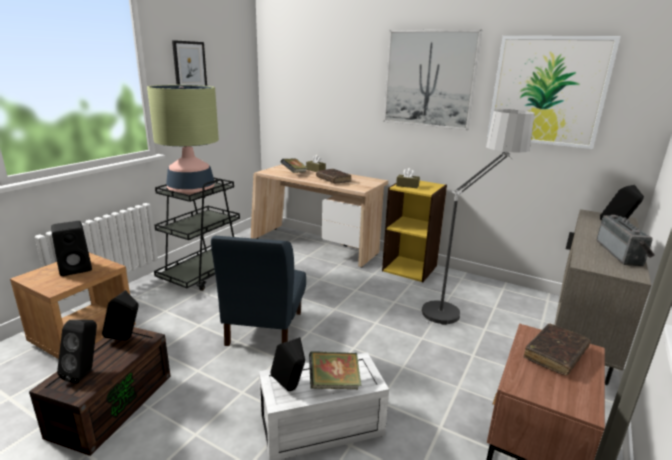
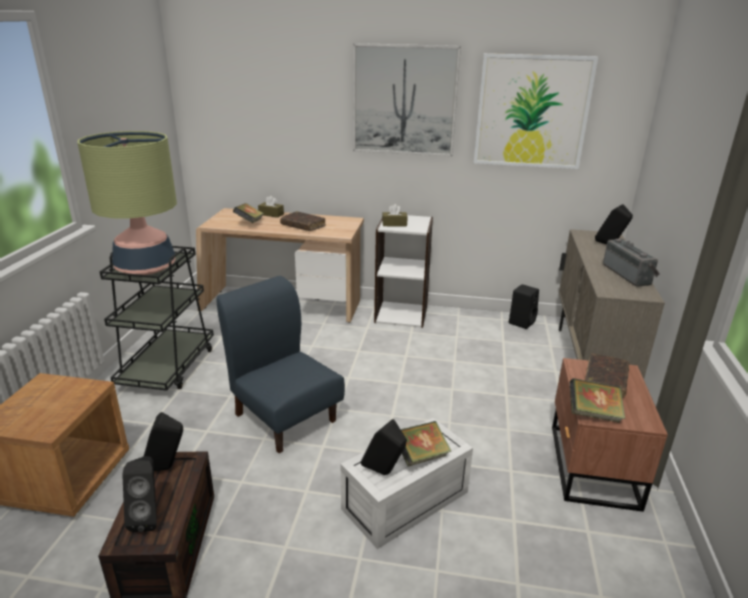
camera: 20 degrees left, 5 degrees up
black speaker [51,221,92,276] -> black speaker moved to [509,284,539,329]
picture [172,40,207,86] -> none
blue chair [211,236,306,346] -> blue chair turned 150 degrees clockwise [217,276,345,453]
yellow bookcase [382,181,447,282] -> white bookcase [374,215,433,328]
floor lamp [421,109,535,325] -> none
none -> book [570,378,625,423]

